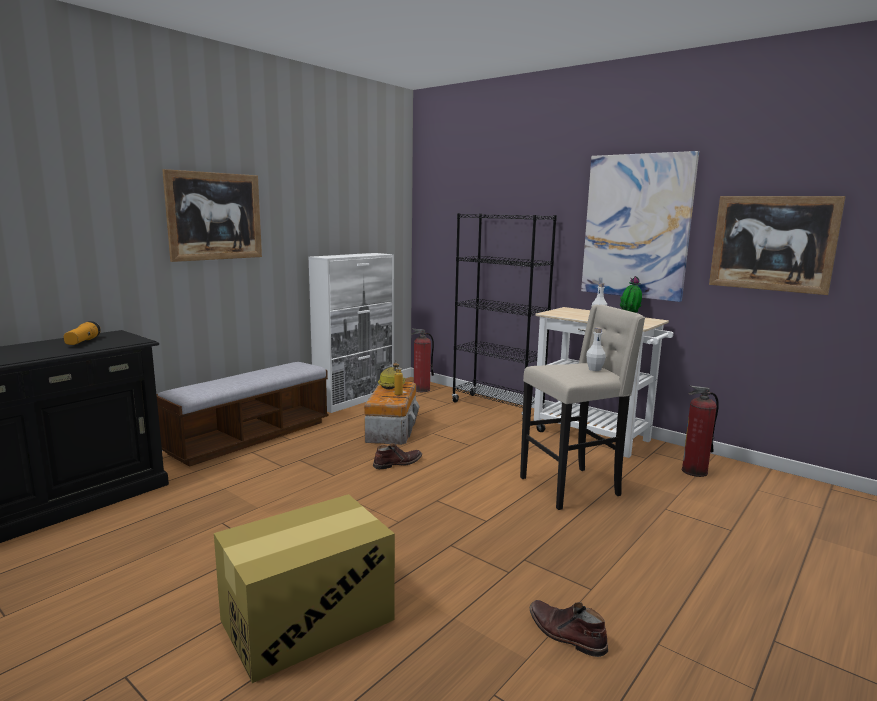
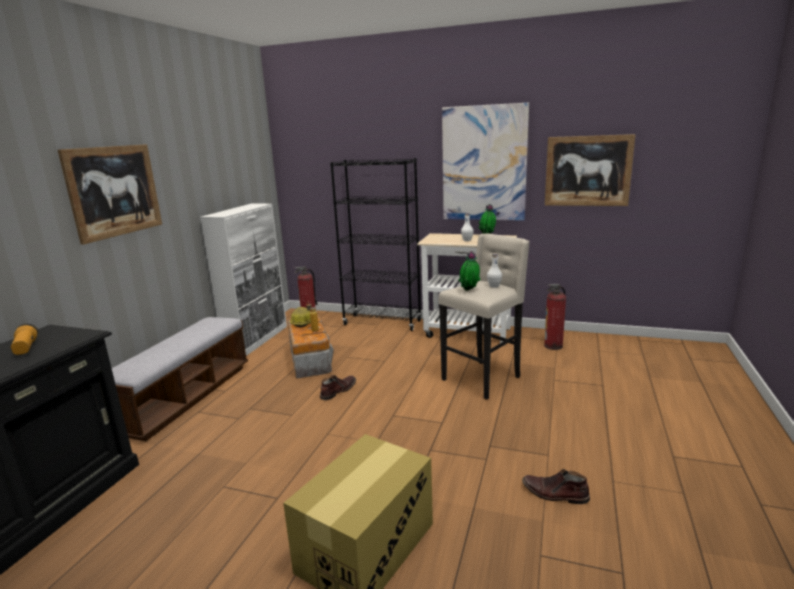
camera: 20 degrees left, 5 degrees up
none -> potted plant [459,251,481,291]

